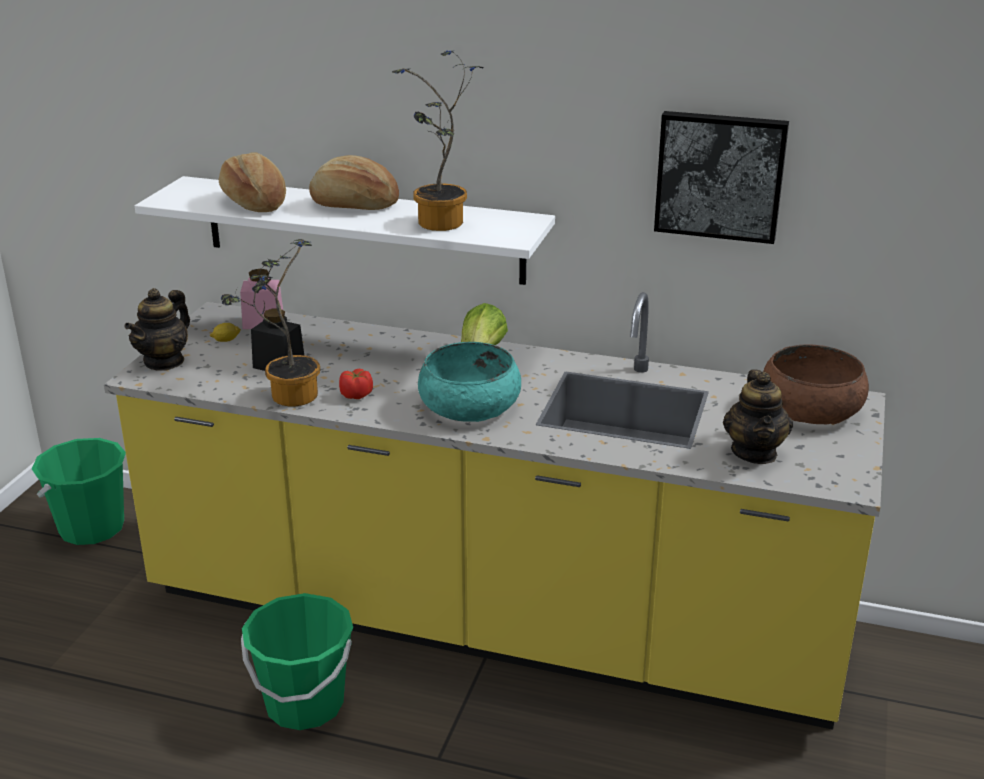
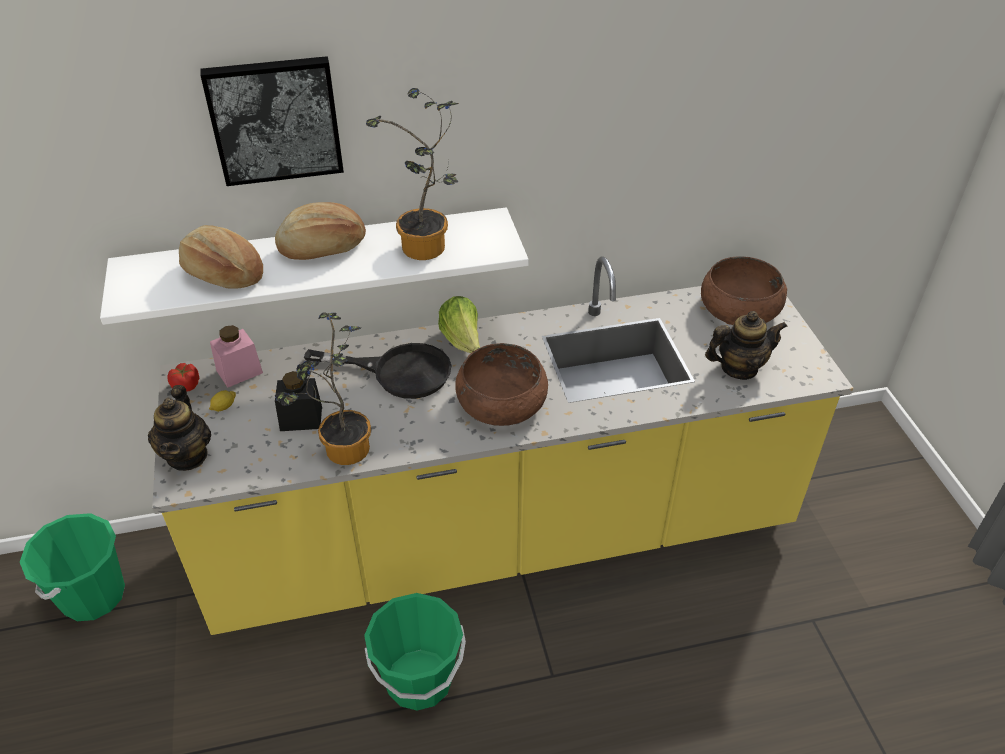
camera: 30 degrees left, 15 degrees up
tomato [339,369,373,399] -> tomato moved to [167,363,199,392]
turquoise bowl [418,342,521,422] -> brown bowl [455,343,548,426]
picture [654,111,789,244] -> picture moved to [200,56,344,186]
teapot [723,369,793,464] -> teapot turned 75 degrees counterclockwise [705,311,788,380]
none -> black frying pan [304,343,452,399]

